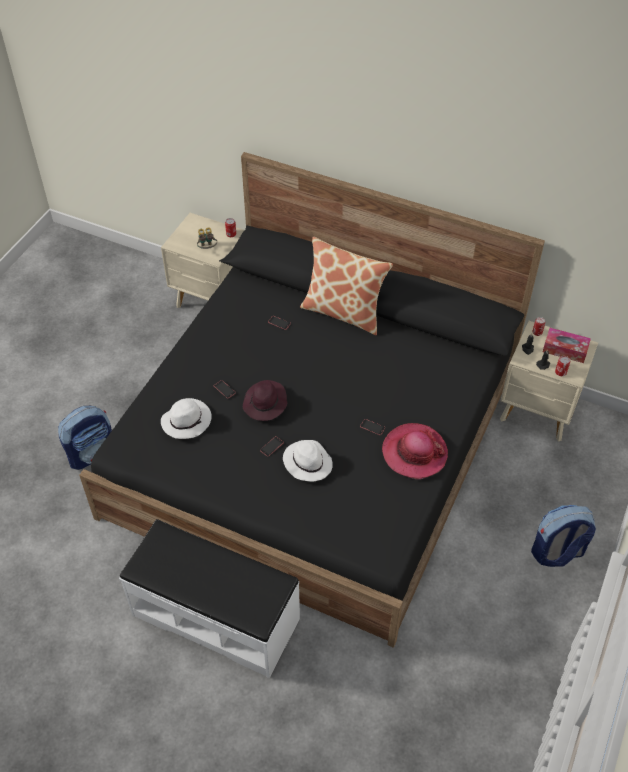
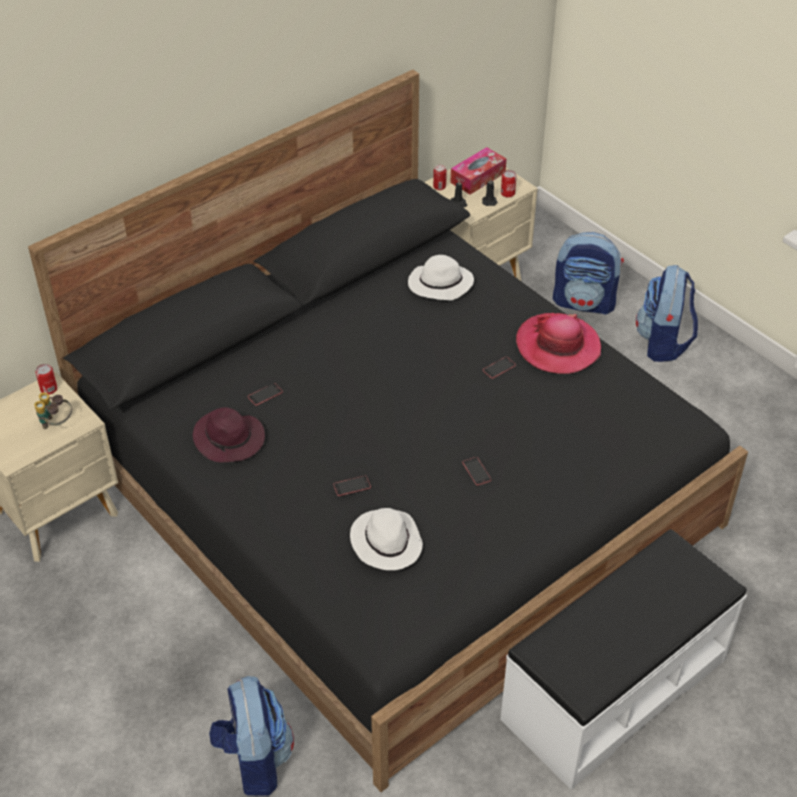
camera: 65 degrees left, 5 degrees down
purple hat [243,380,287,421] -> purple hat moved to [193,407,265,462]
white hat [283,440,333,481] -> white hat moved to [408,255,474,300]
pillow [300,237,393,335] -> none
none -> backpack [553,232,624,315]

